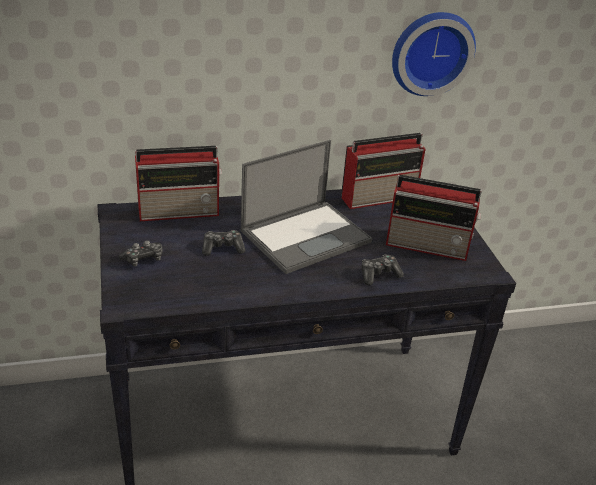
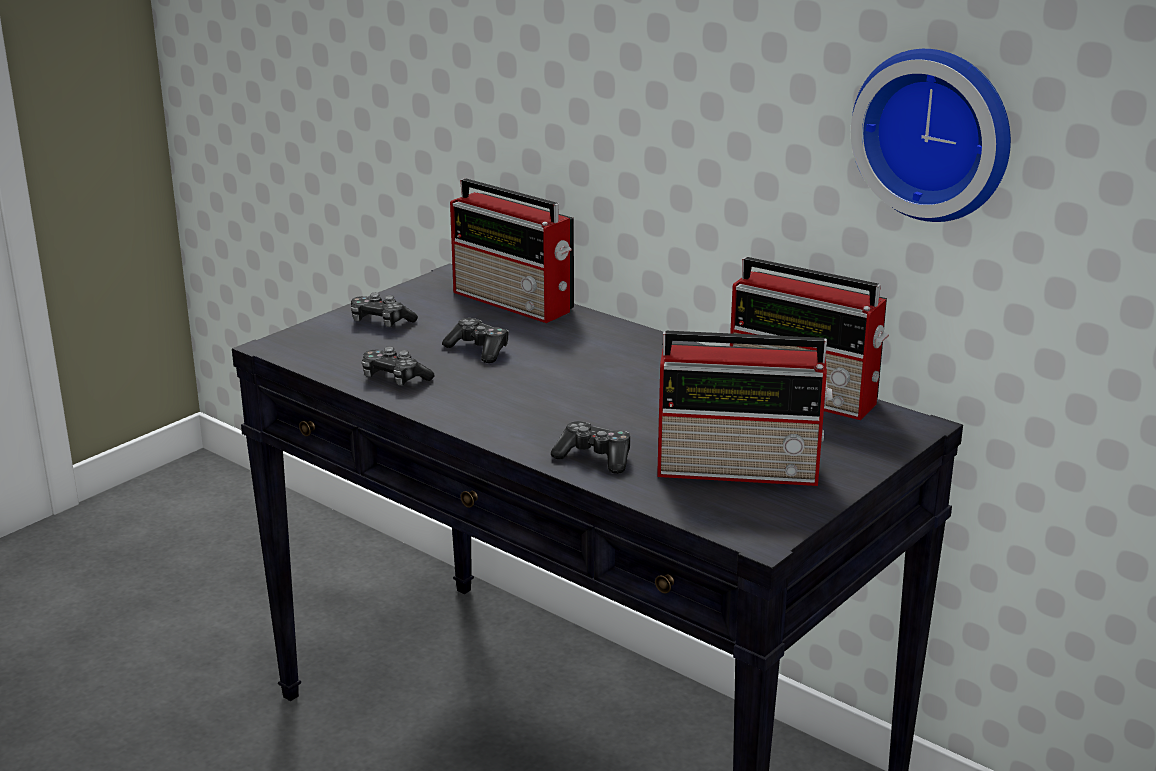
camera: 55 degrees right, 10 degrees down
laptop [241,140,372,274] -> none
radio [386,175,482,261] -> radio turned 60 degrees counterclockwise [657,331,833,486]
none -> game controller [362,346,434,386]

